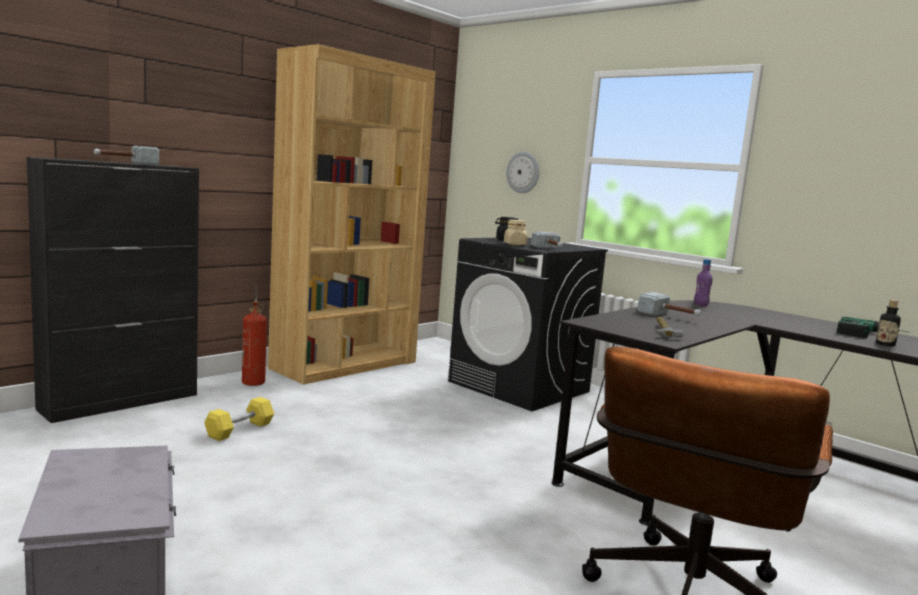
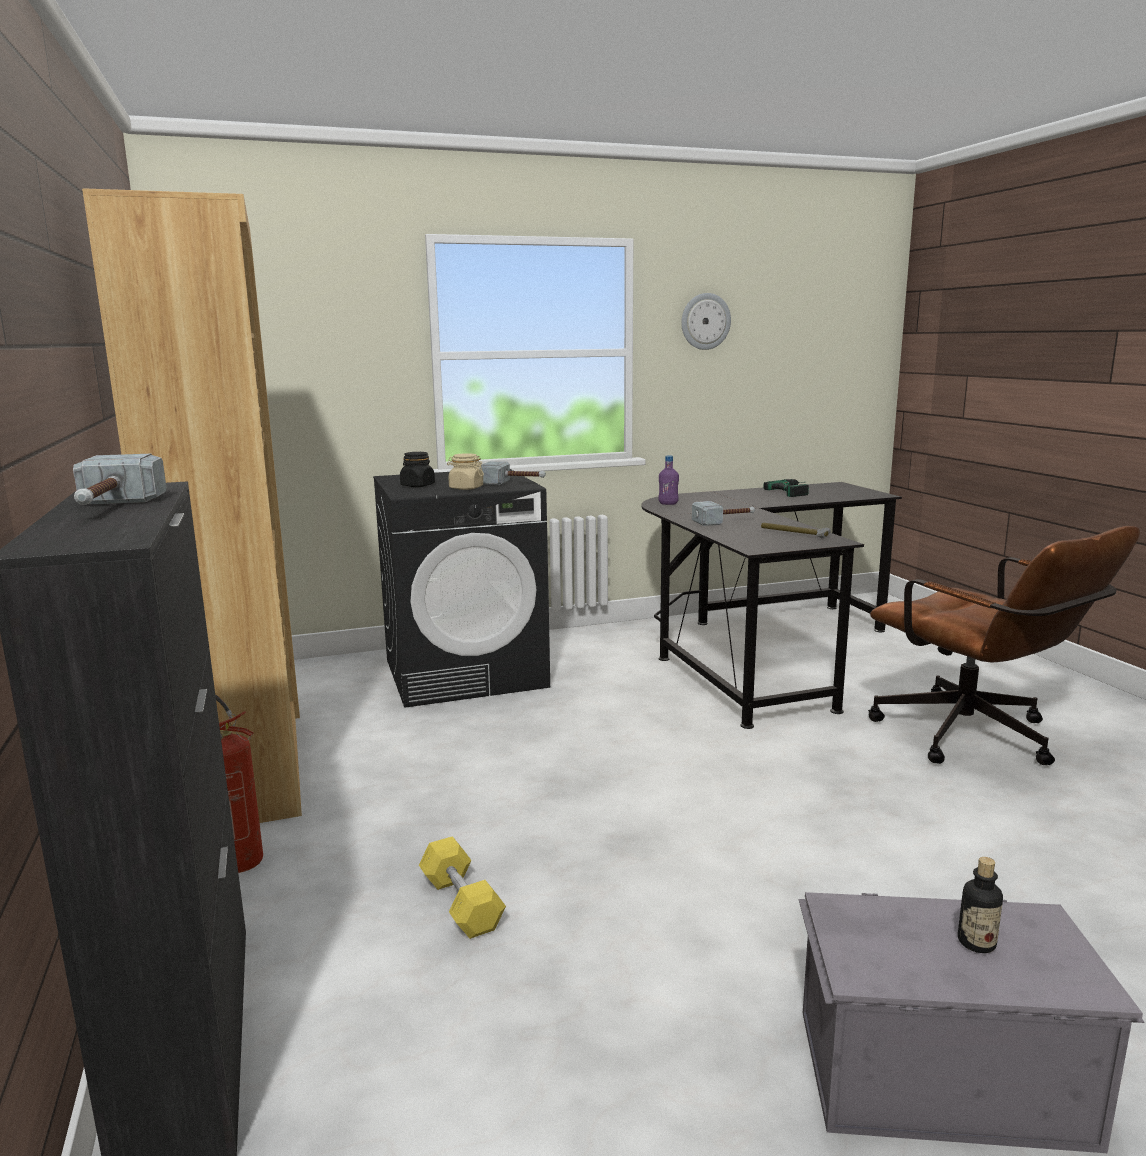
camera: 60 degrees left, 5 degrees up
wall clock [506,152,539,193] -> wall clock moved to [681,293,731,350]
bottle [876,300,901,346] -> bottle moved to [958,857,1003,953]

